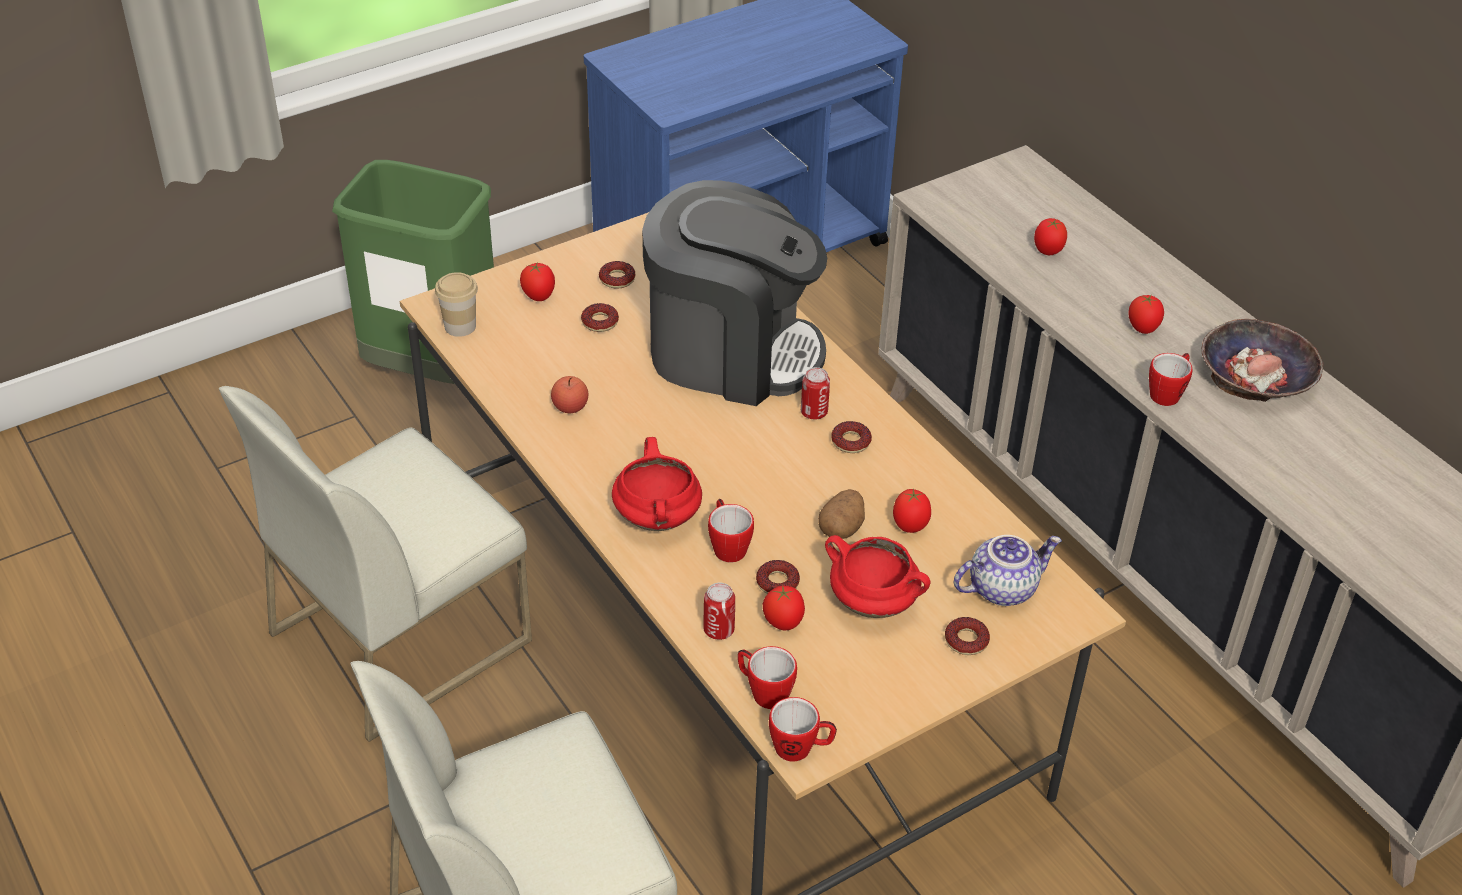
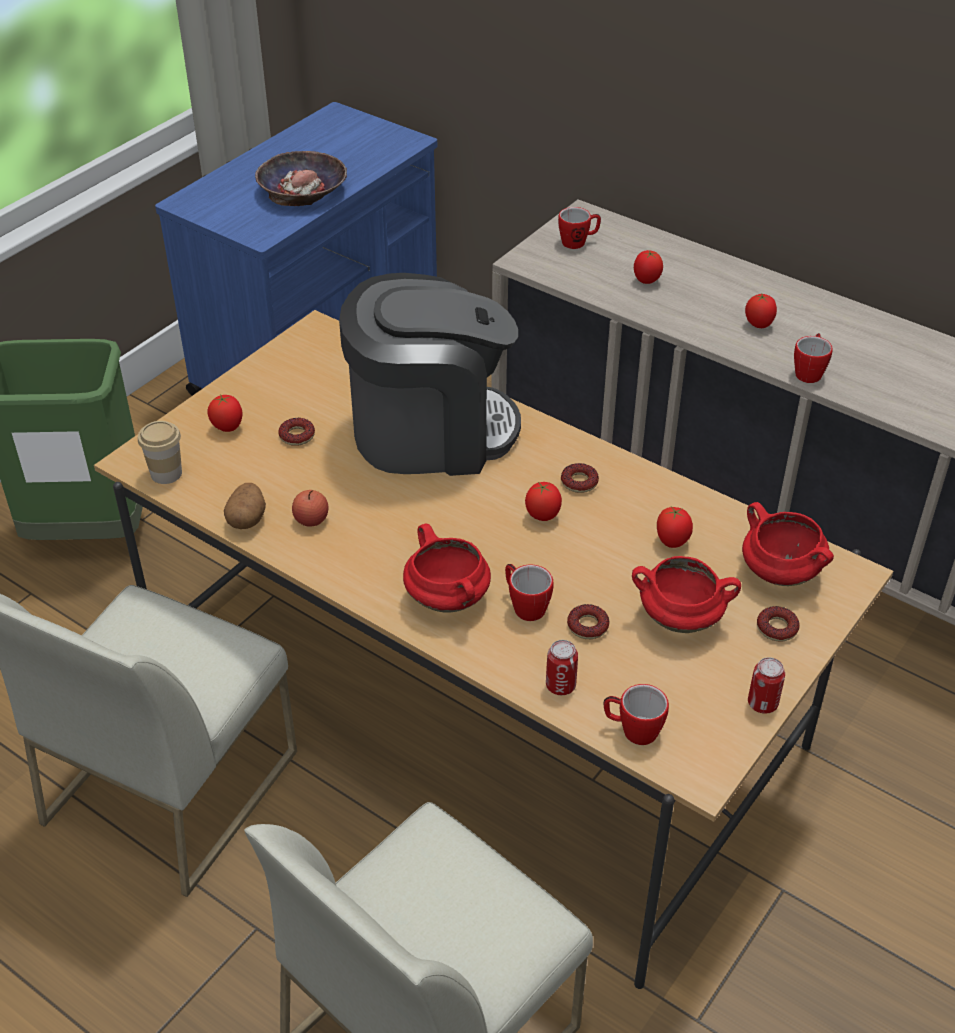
camera: 20 degrees left, 0 degrees up
donut [599,261,635,289] -> none
tomato [763,585,805,630] -> tomato moved to [525,482,562,521]
mug [769,697,837,762] -> mug moved to [558,207,601,249]
can [801,367,830,419] -> can moved to [748,657,785,714]
potato [818,489,865,539] -> potato moved to [224,483,266,529]
teapot [954,535,1062,606] -> red cooking pot [742,502,834,586]
bowl [1202,319,1323,402] -> bowl moved to [255,151,347,206]

